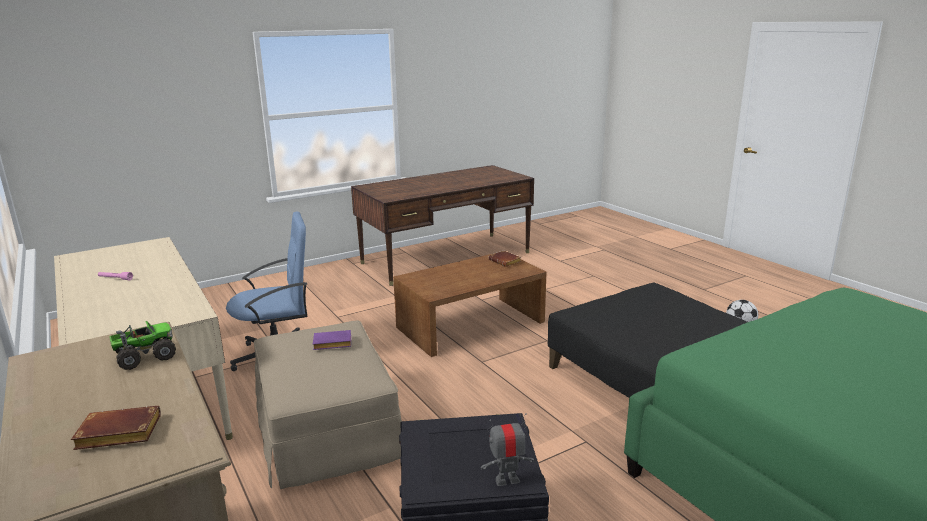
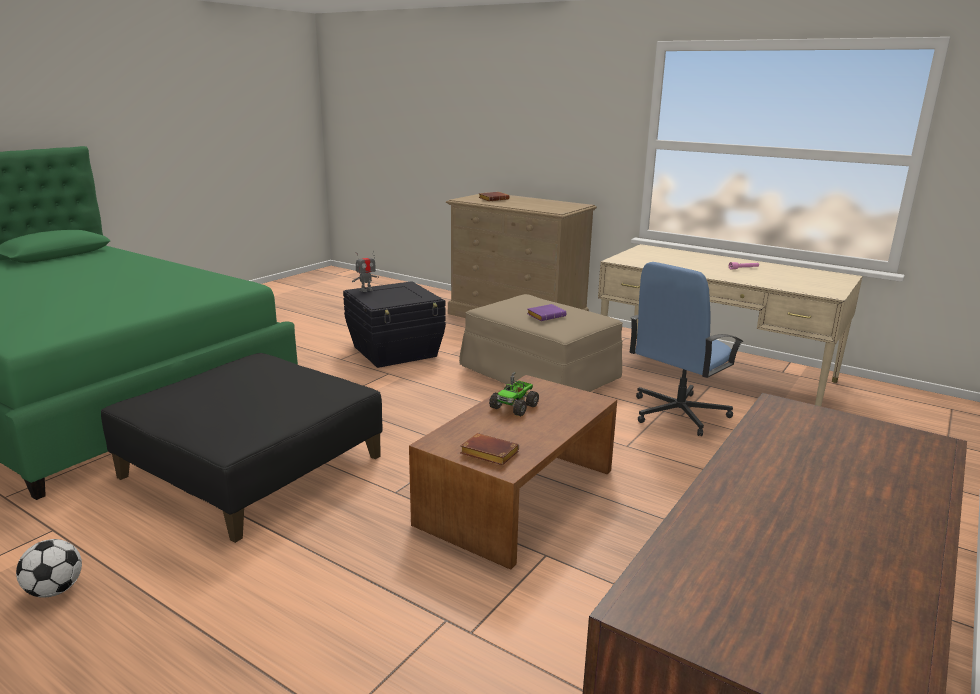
camera: 155 degrees right, 0 degrees up
toy truck [109,321,176,370] -> toy truck moved to [489,372,539,416]

